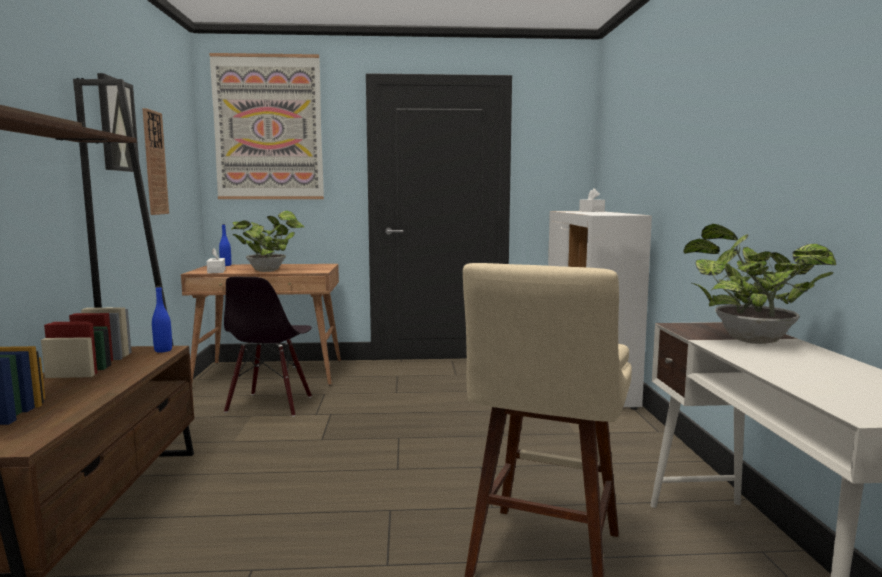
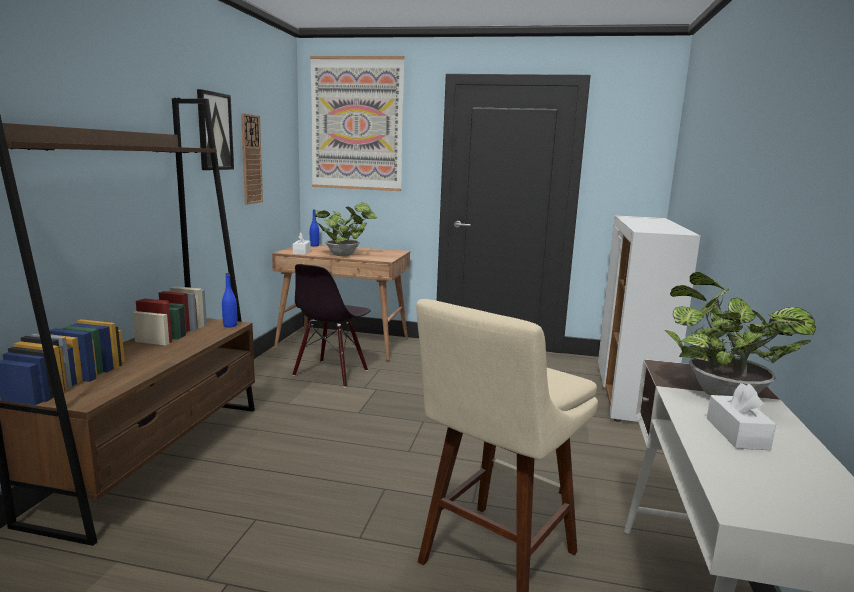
camera: 15 degrees right, 5 degrees up
white tissue box [579,188,605,212] -> white tissue box moved to [707,383,776,450]

